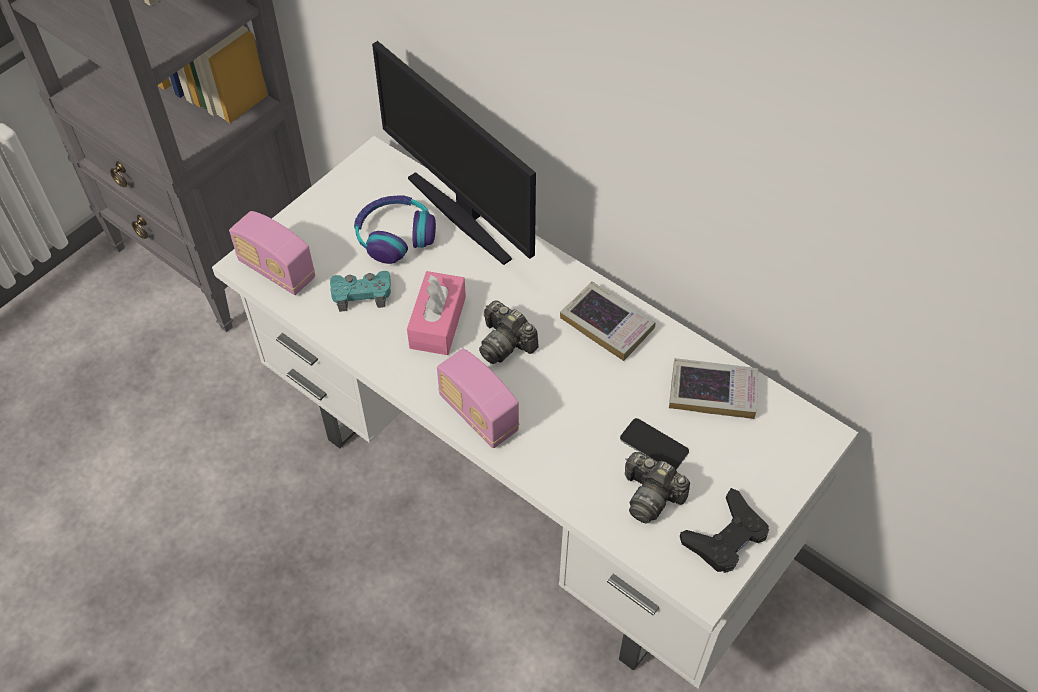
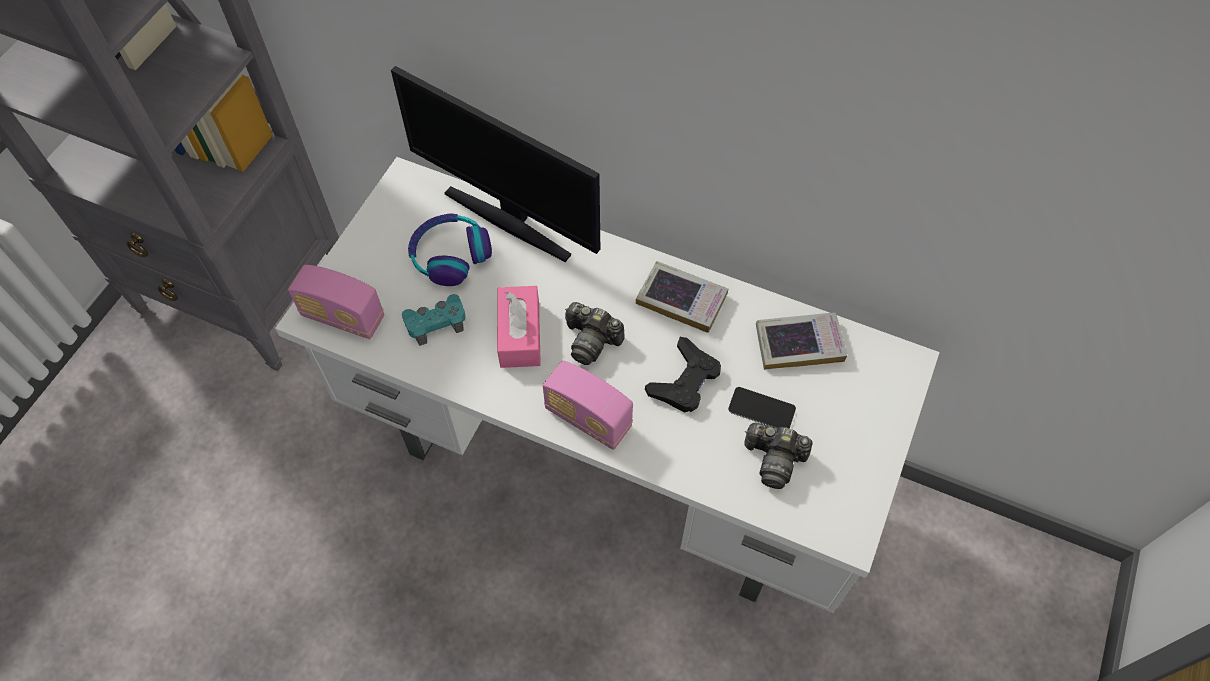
camera: 15 degrees left, 5 degrees up
black game controller [680,488,769,573] -> black game controller moved to [645,337,721,413]

